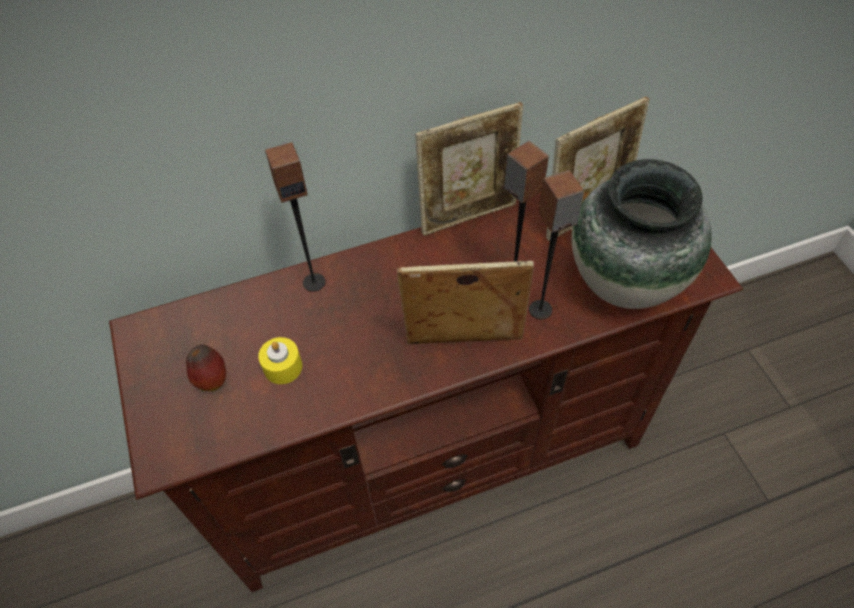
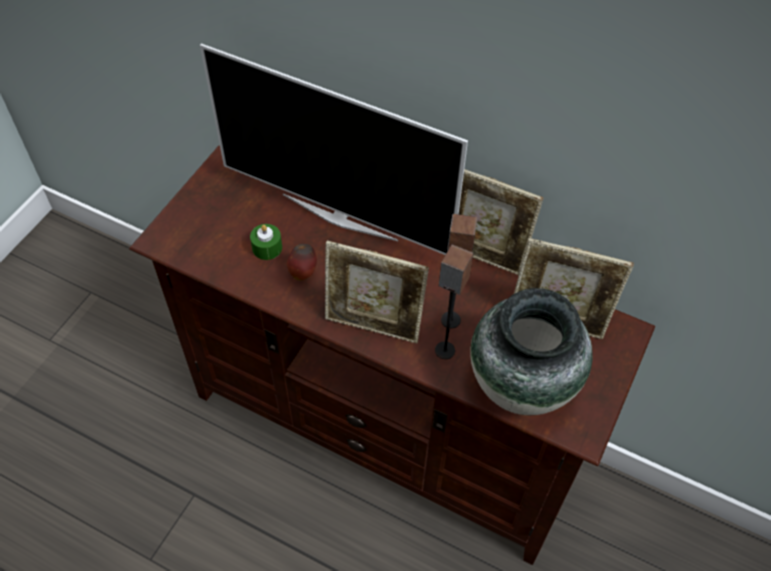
camera: 45 degrees right, 0 degrees up
apple [186,344,226,391] -> apple moved to [287,244,317,280]
yellow candle [258,337,302,384] -> green candle [250,224,282,260]
speaker [265,142,325,292] -> television [200,43,468,255]
picture frame [397,261,534,344] -> picture frame turned 150 degrees clockwise [325,241,429,343]

